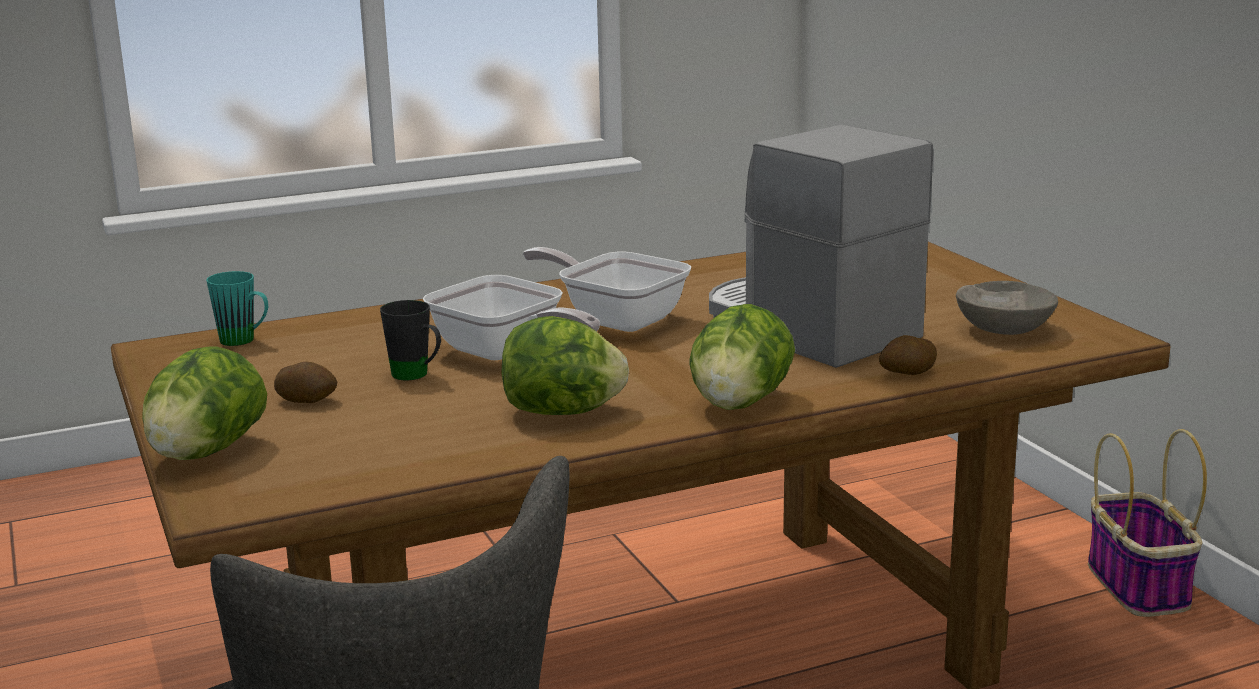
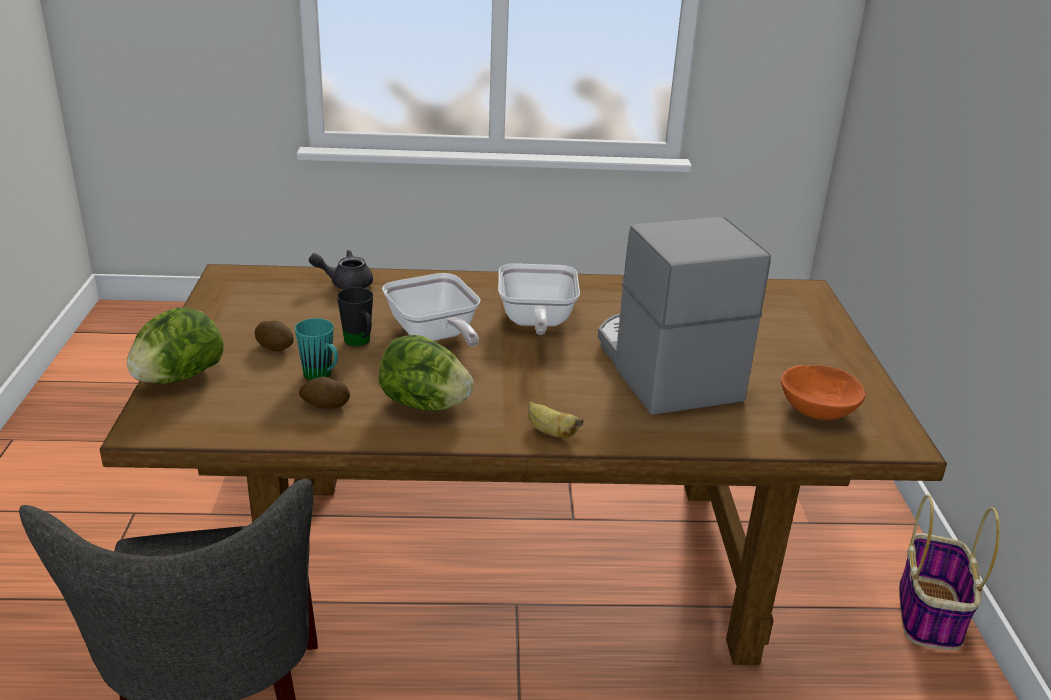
camera: 20 degrees right, 10 degrees up
turquoise mug [206,271,268,346] -> turquoise mug moved to [295,318,338,380]
frying pan [523,247,691,332] -> frying pan turned 150 degrees counterclockwise [498,263,580,335]
lettuce [689,304,795,410] -> banana [528,401,583,438]
potato [879,335,937,375] -> potato moved to [299,377,350,409]
grey bowl [956,281,1058,335] -> orange bowl [781,365,866,420]
none -> grey teapot [309,250,373,289]

